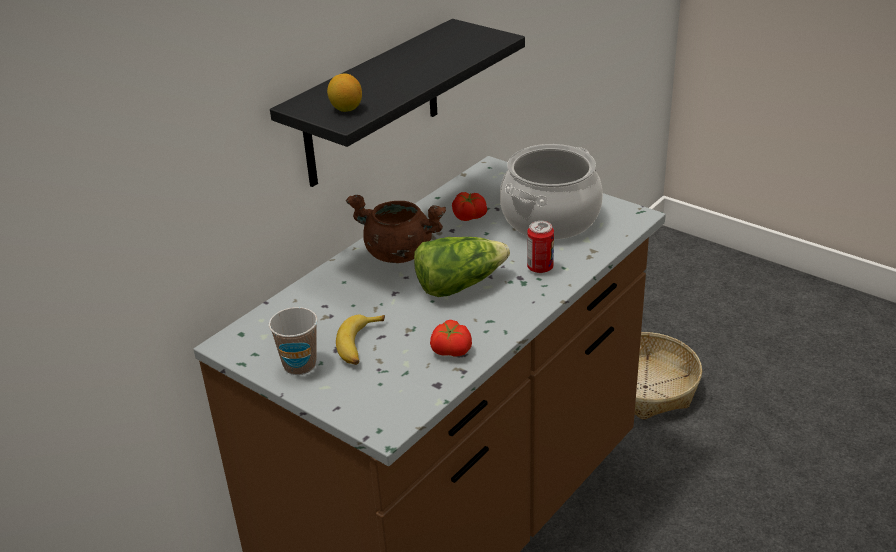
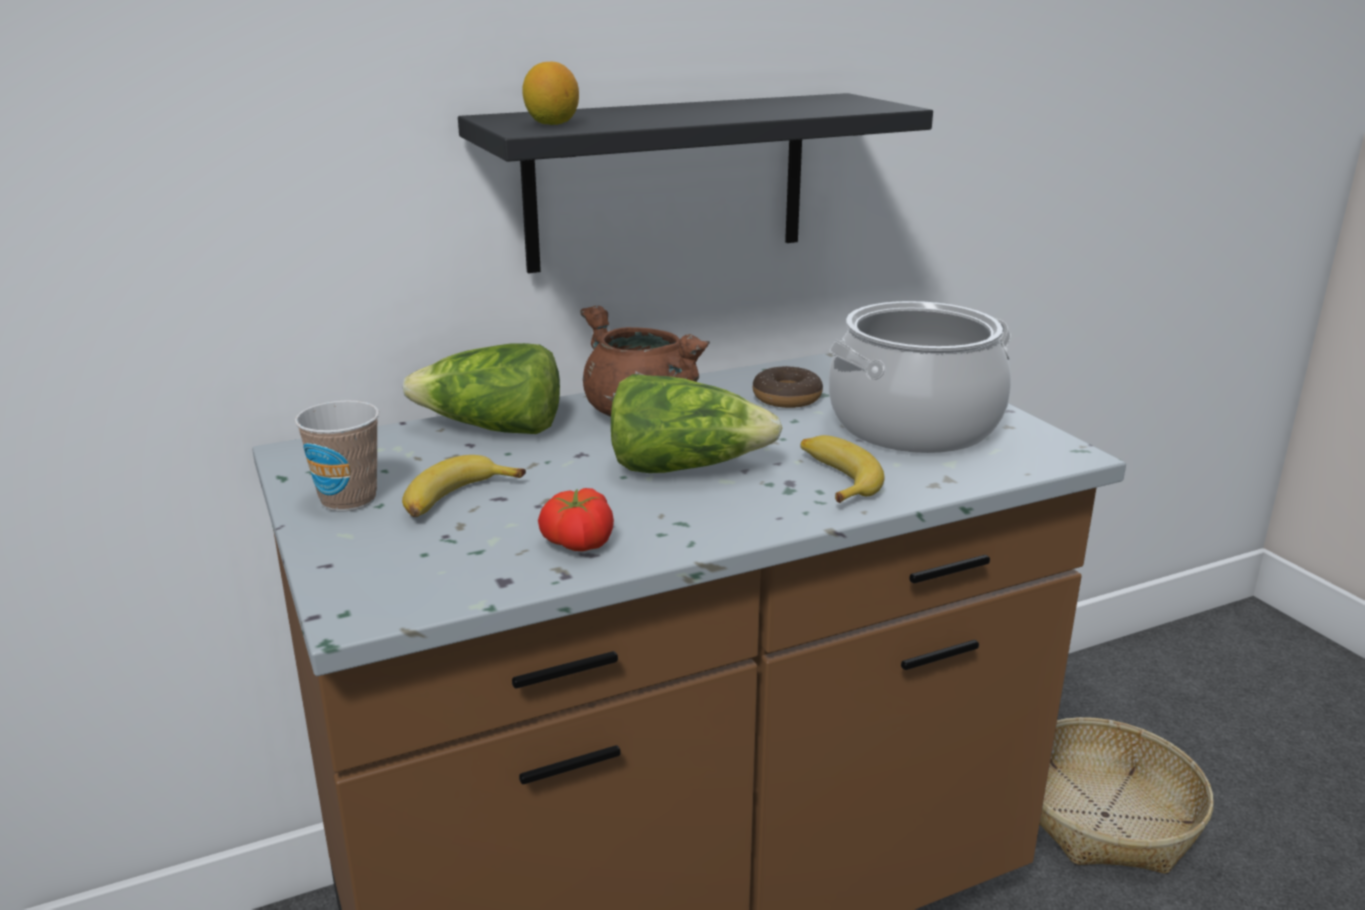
camera: 25 degrees right, 10 degrees down
tomato [452,192,487,221] -> donut [753,366,823,408]
can [527,221,554,273] -> banana [800,435,885,503]
none -> lettuce [403,343,560,434]

